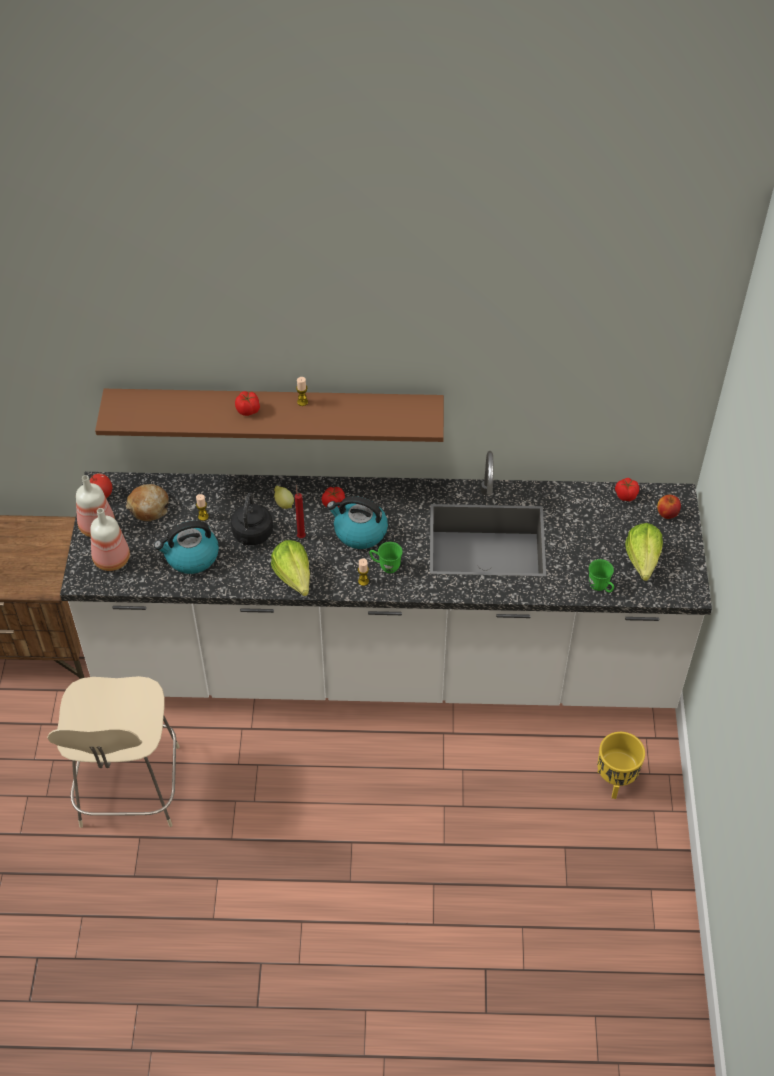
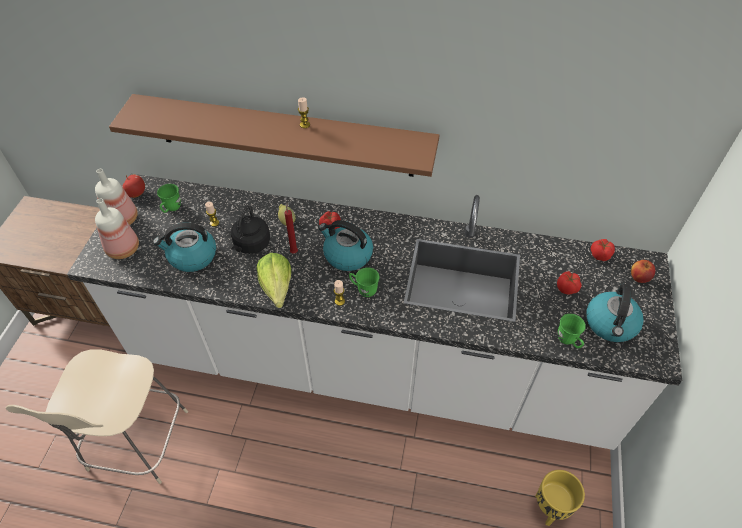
camera: 10 degrees right, 0 degrees up
bread [126,484,169,521] -> green mug [157,184,181,213]
tomato [235,391,260,416] -> tomato moved to [557,271,582,294]
lettuce [625,523,663,581] -> kettle [586,284,644,342]

